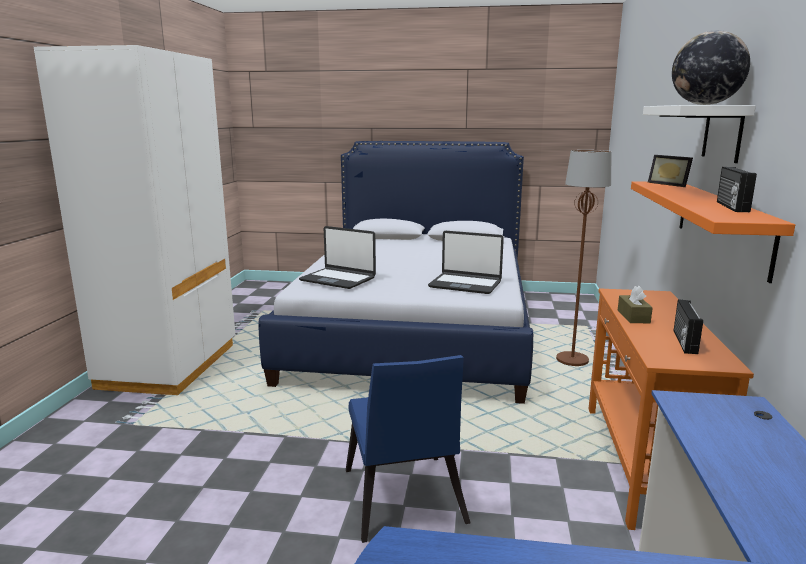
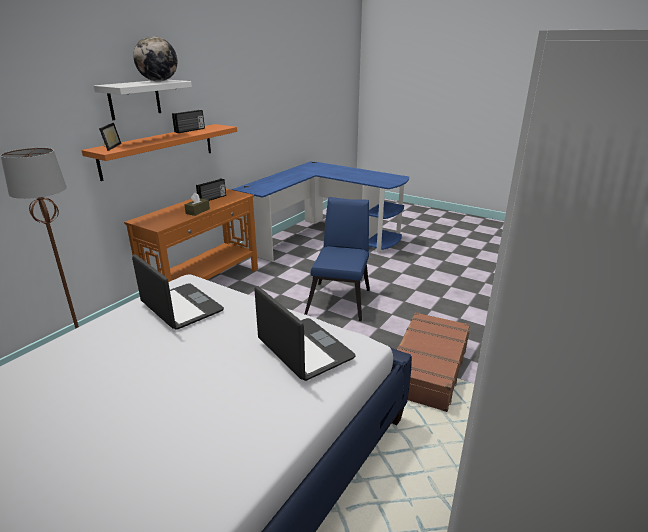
camera: 155 degrees left, 10 degrees up
none -> brown suitcase [397,312,470,412]

